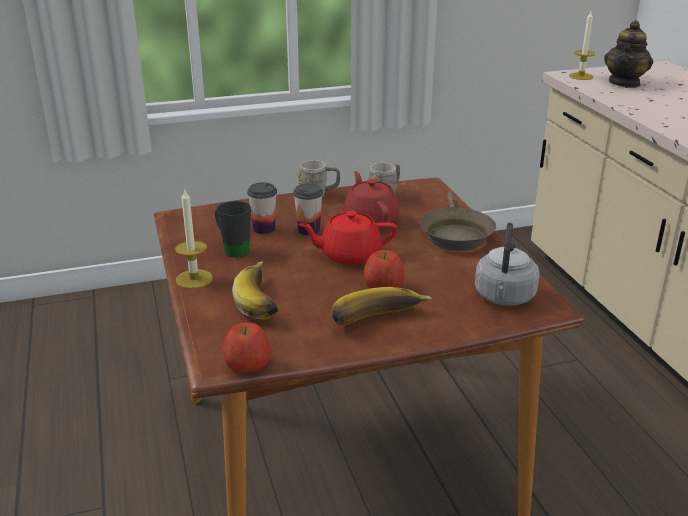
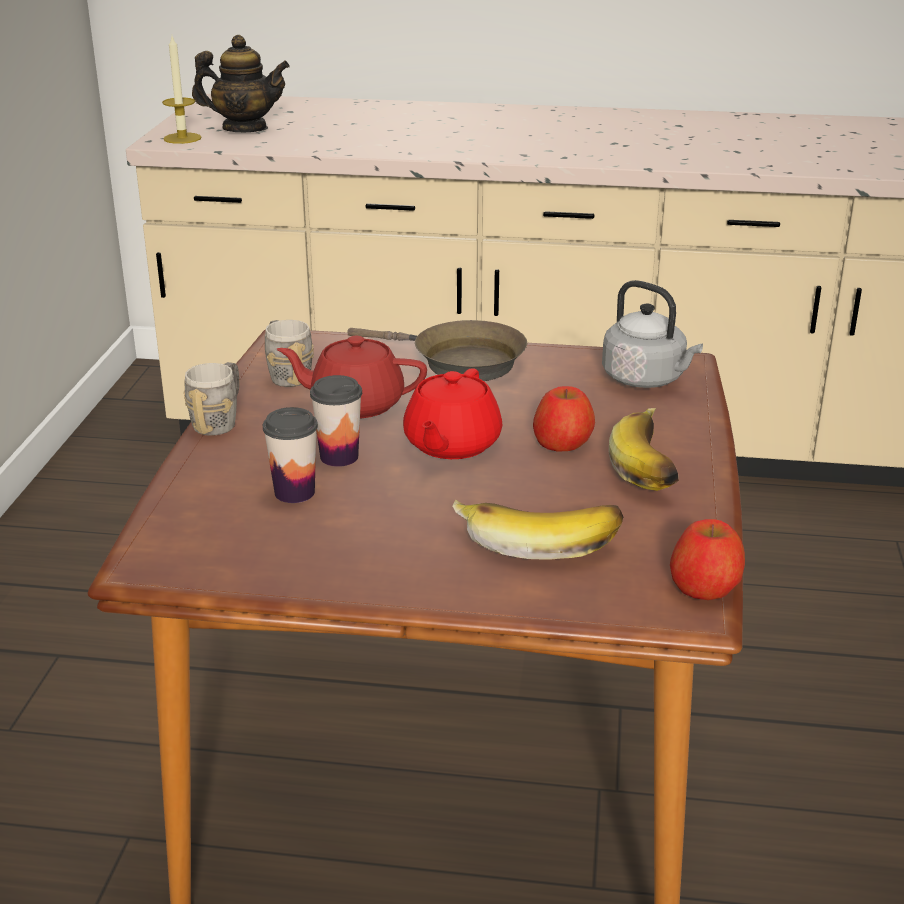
camera: 65 degrees left, 0 degrees up
candle [175,188,213,289] -> none
black mug [215,201,251,258] -> none
teapot [604,20,653,88] -> teapot turned 45 degrees counterclockwise [192,35,290,132]

